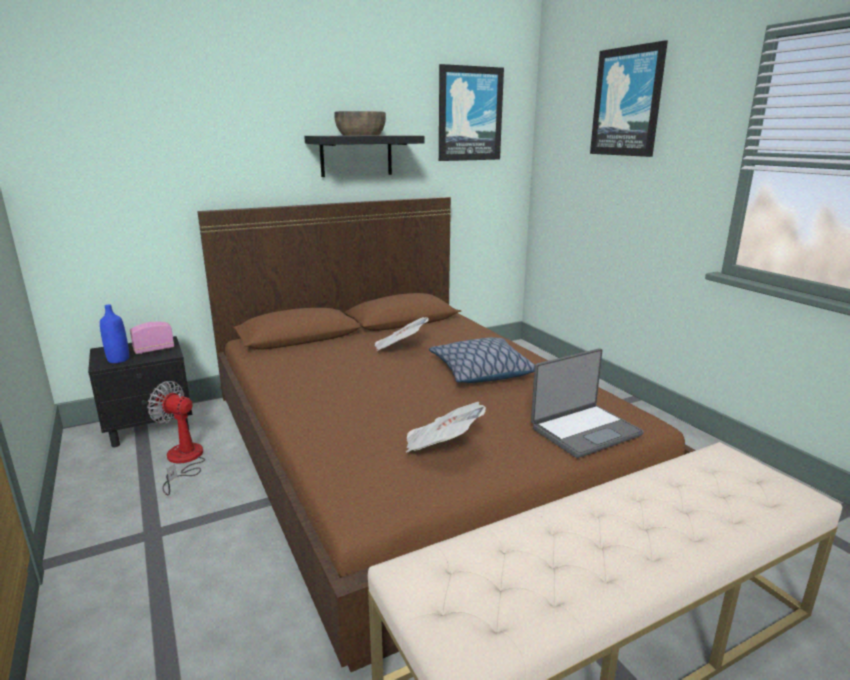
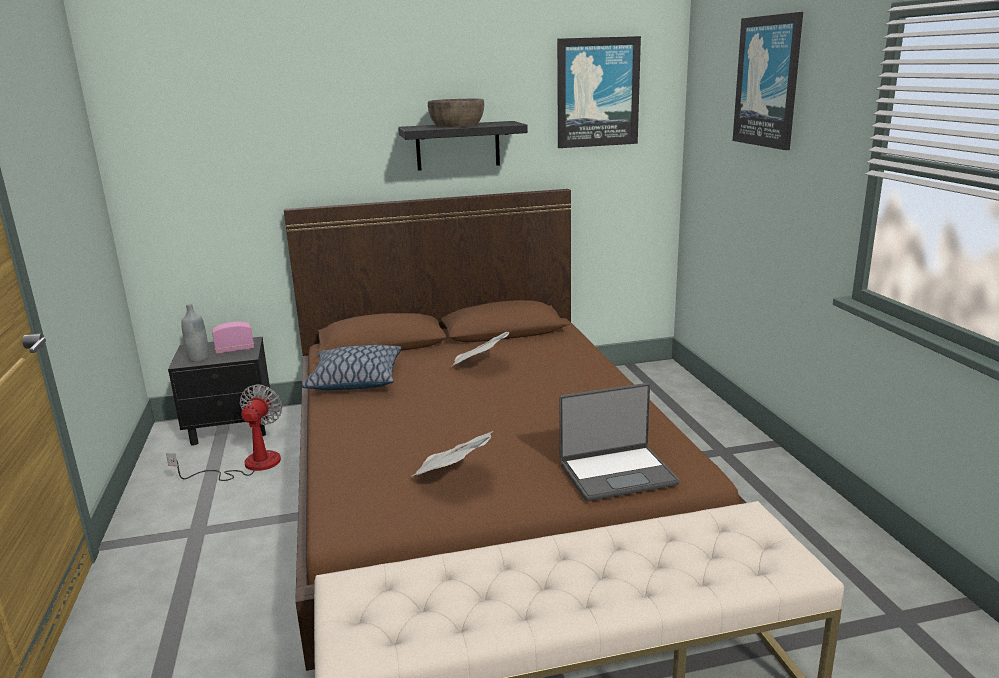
camera: 15 degrees right, 0 degrees up
blue bottle [100,305,129,363] -> grey bottle [181,304,209,362]
fan [147,381,205,495] -> fan turned 60 degrees clockwise [166,384,283,481]
pillow [429,337,535,383] -> pillow moved to [302,345,402,390]

